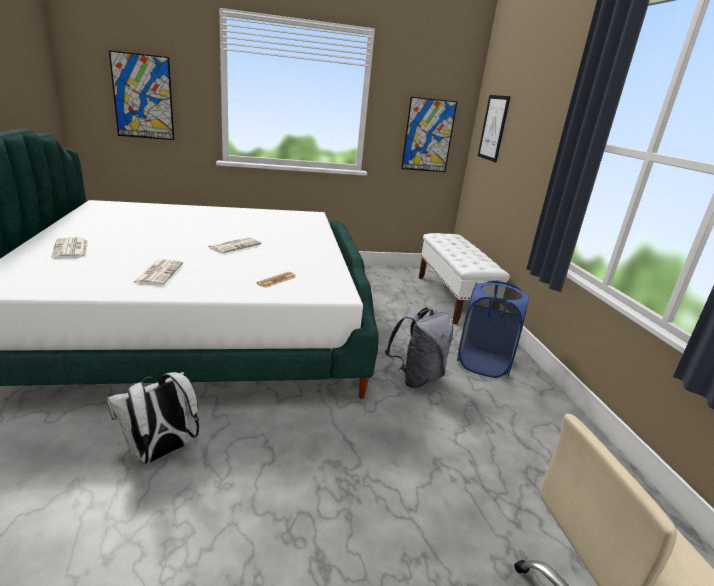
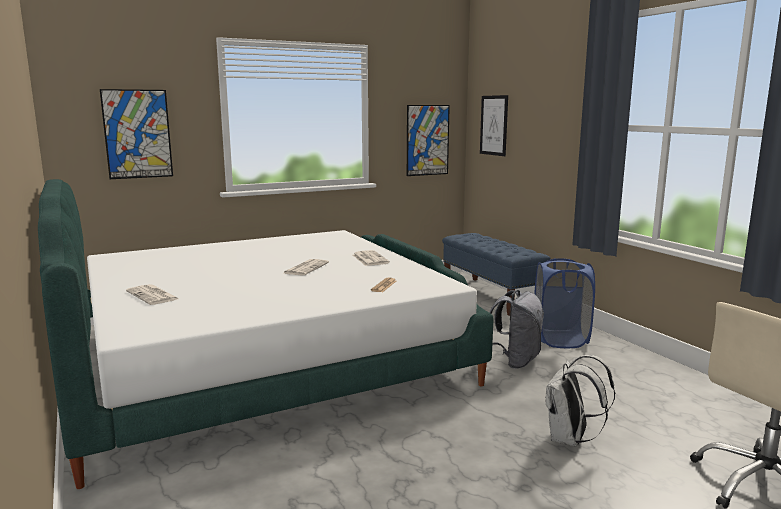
camera: 15 degrees left, 10 degrees down
white backpack [106,372,199,464] -> white backpack moved to [545,355,615,447]
newspaper [133,260,183,285] -> newspaper moved to [353,250,390,266]
white bench [419,233,510,324] -> blue bench [442,233,551,316]

